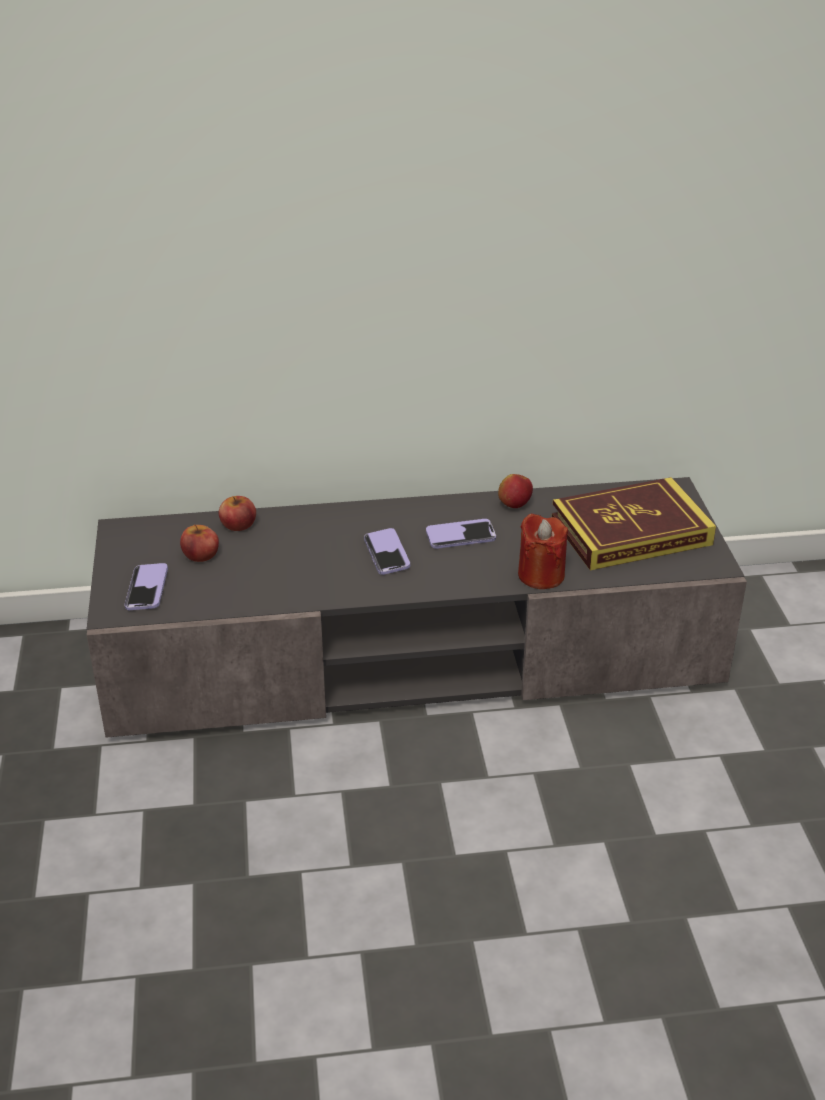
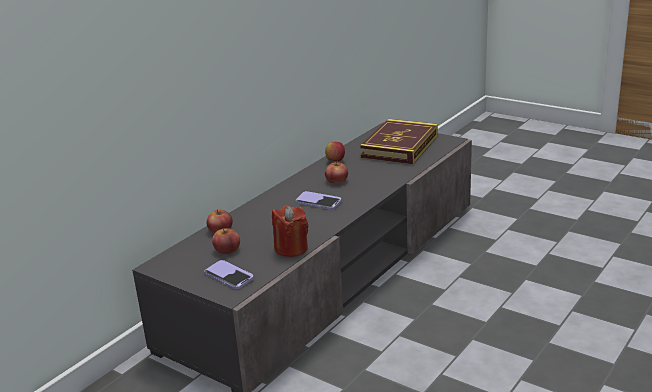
camera: 45 degrees left, 10 degrees down
phone [426,519,496,549] -> apple [325,161,348,184]
red candle [518,513,568,589] -> red candle moved to [272,206,308,257]

